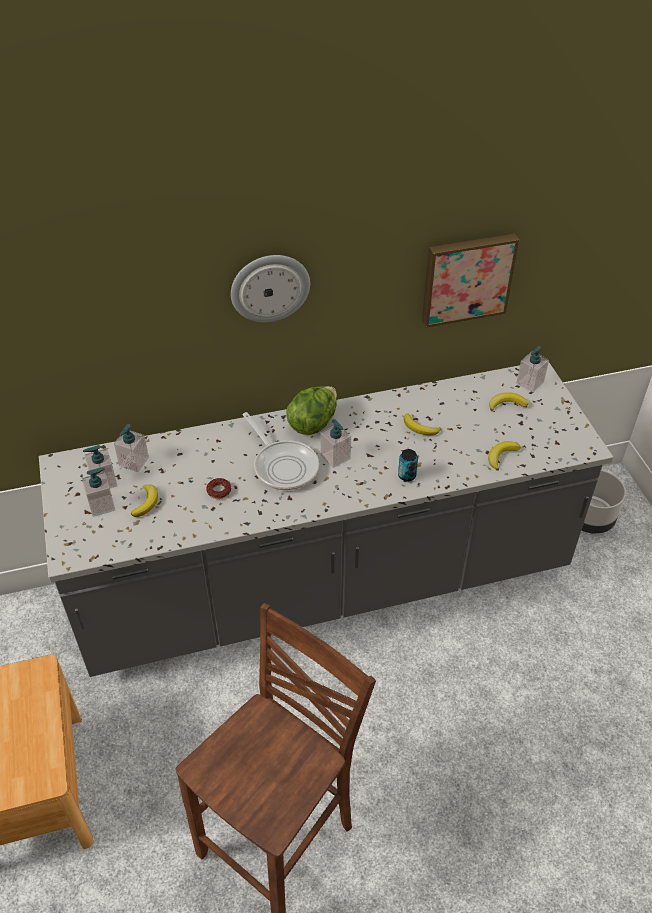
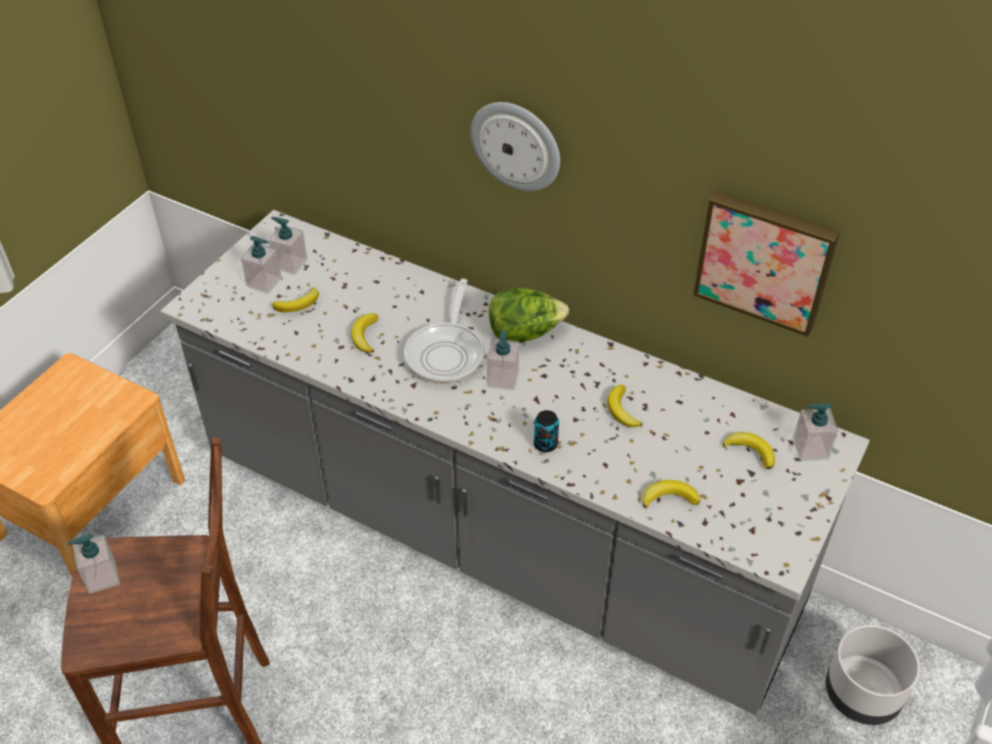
camera: 45 degrees right, 0 degrees up
soap dispenser [114,424,149,472] -> soap dispenser moved to [68,534,120,594]
donut [206,478,231,499] -> banana [351,313,379,353]

